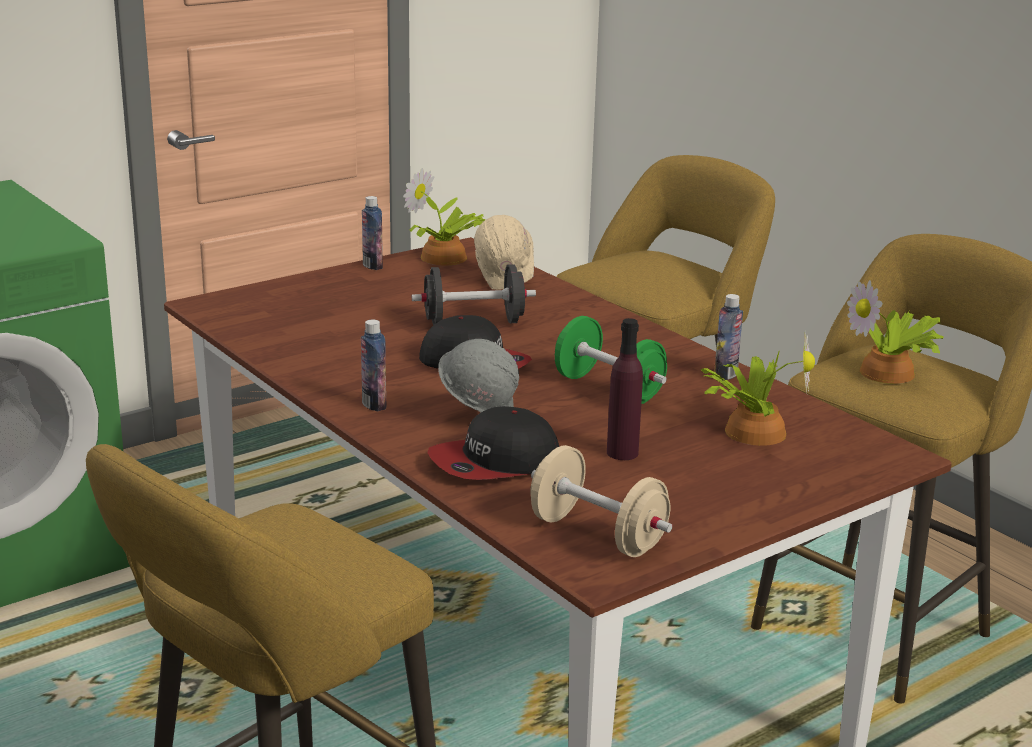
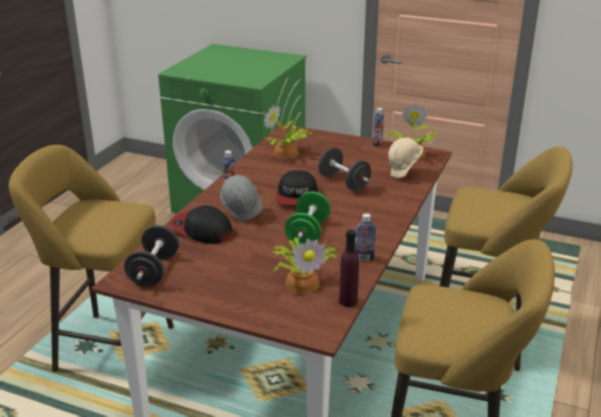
camera: 60 degrees right, 5 degrees up
beige dumbbell [530,445,672,557] -> black dumbbell [124,225,179,287]
purple bottle [607,318,643,460] -> purple bottle moved to [339,230,359,307]
potted plant [847,280,943,384] -> potted plant moved to [264,105,313,159]

